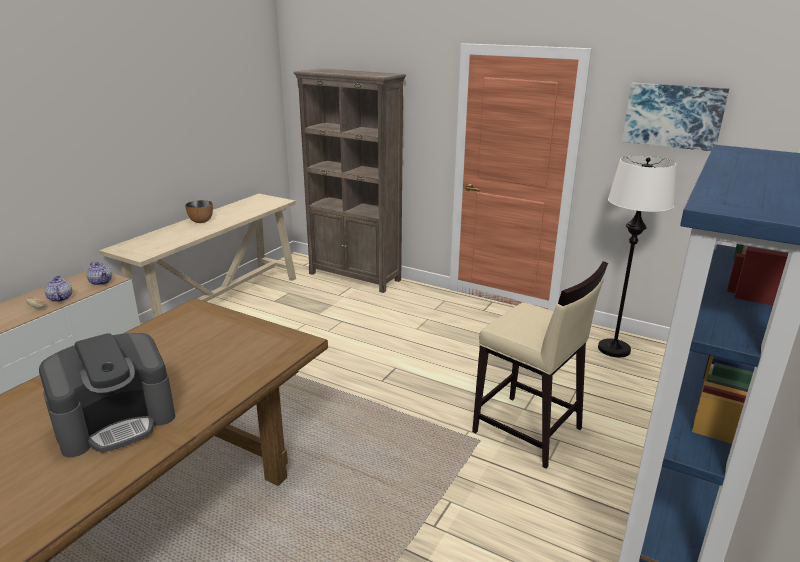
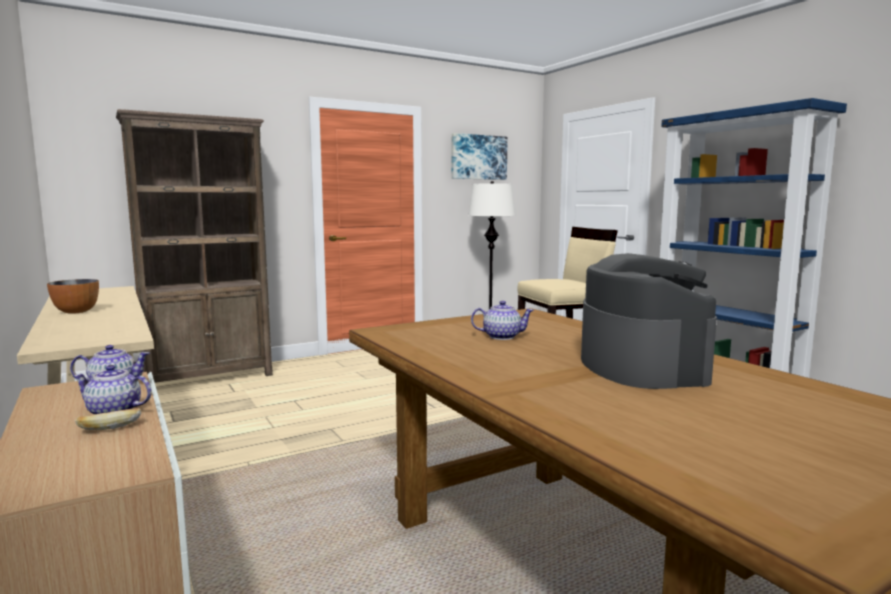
camera: 60 degrees left, 15 degrees down
none -> teapot [471,301,534,340]

